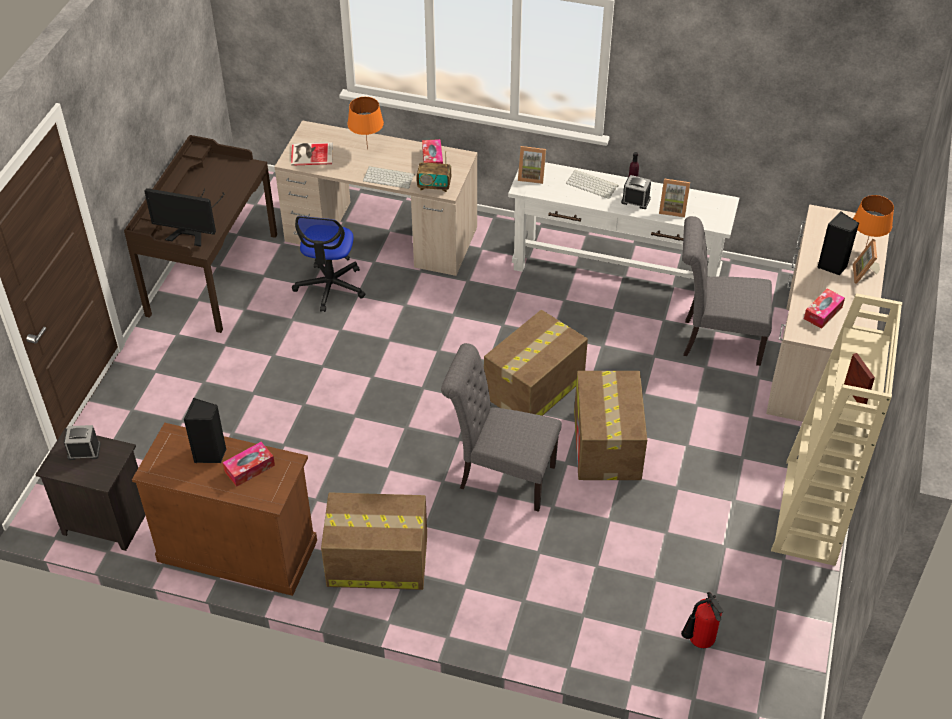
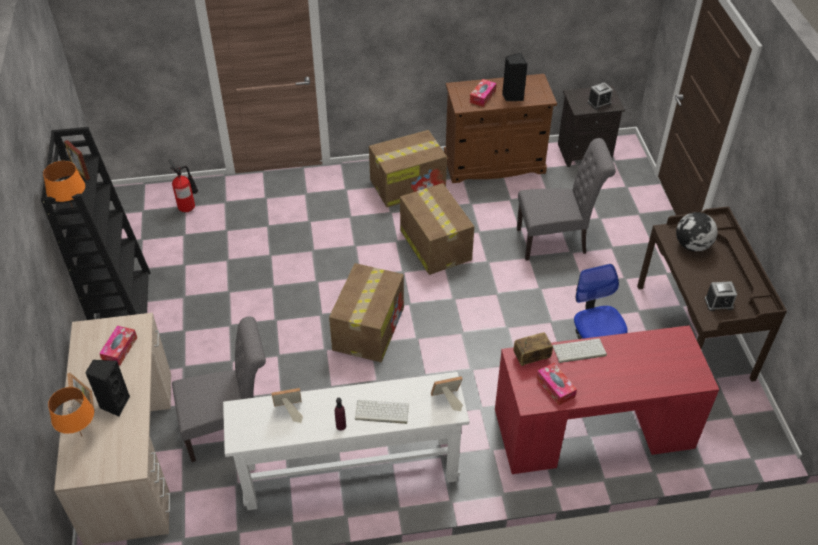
camera: 155 degrees right, 0 degrees up
monitor [144,188,224,247] -> globe [676,212,718,252]
beige desk [274,120,478,276] -> red desk [495,325,719,474]
book [291,142,333,166] -> none
orange table lamp [347,97,384,150] -> orange table lamp moved to [43,161,85,208]
grey chair [441,343,562,512] -> grey chair moved to [517,138,616,261]
cardboard box [574,371,647,480] -> cardboard box moved to [400,183,474,275]
alarm clock [621,175,651,209] -> alarm clock moved to [704,281,737,311]
beige bookcase [771,293,902,566] -> black bookcase [41,127,150,320]

